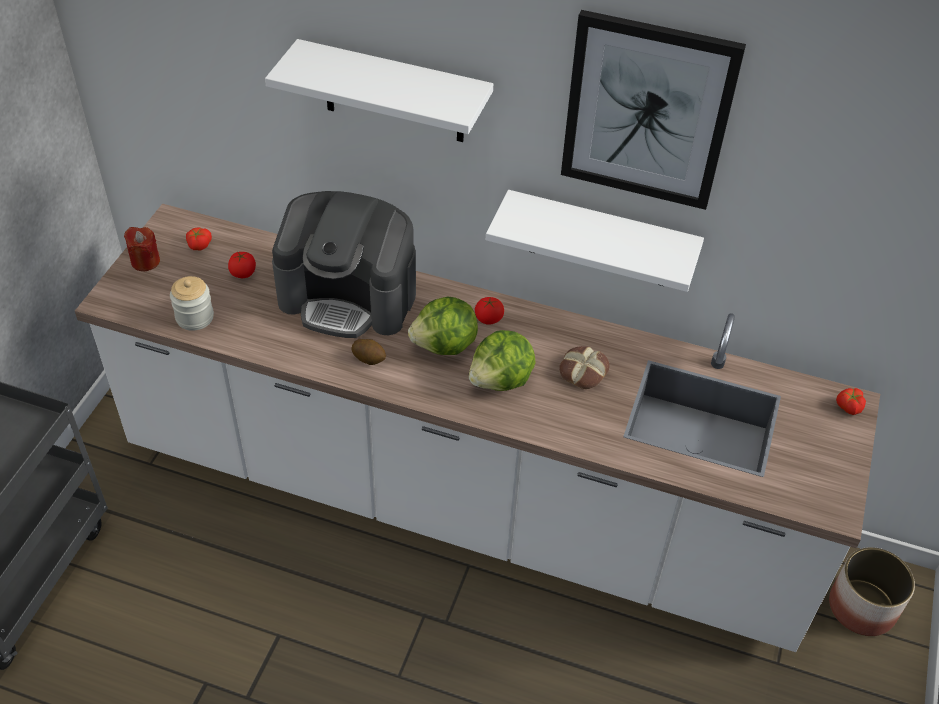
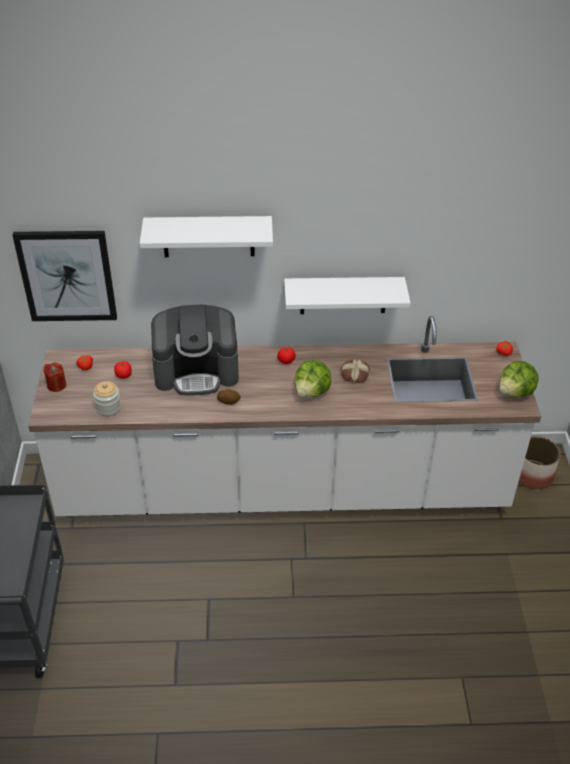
camera: 20 degrees left, 5 degrees down
lettuce [408,297,478,355] -> lettuce moved to [499,361,539,398]
picture [561,10,746,210] -> picture moved to [12,231,117,321]

